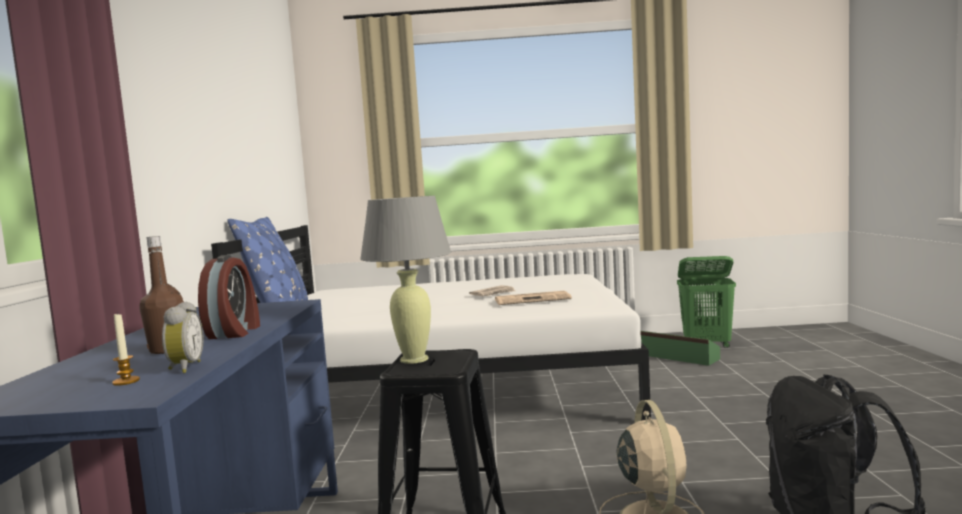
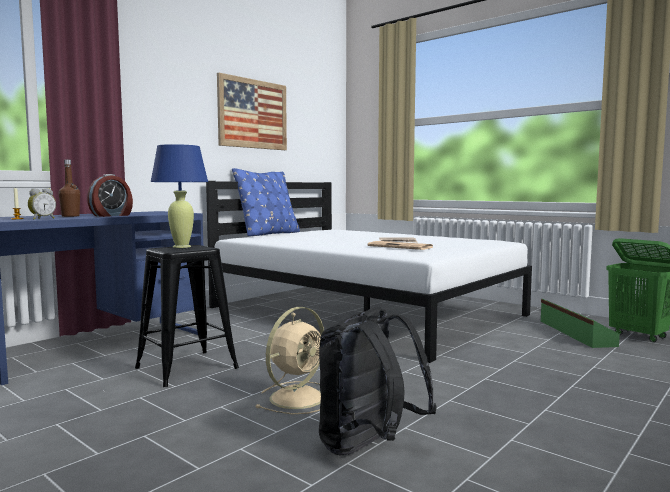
camera: 40 degrees right, 0 degrees up
grey table lamp [360,196,451,364] -> blue table lamp [150,144,208,248]
none -> picture [217,73,287,150]

